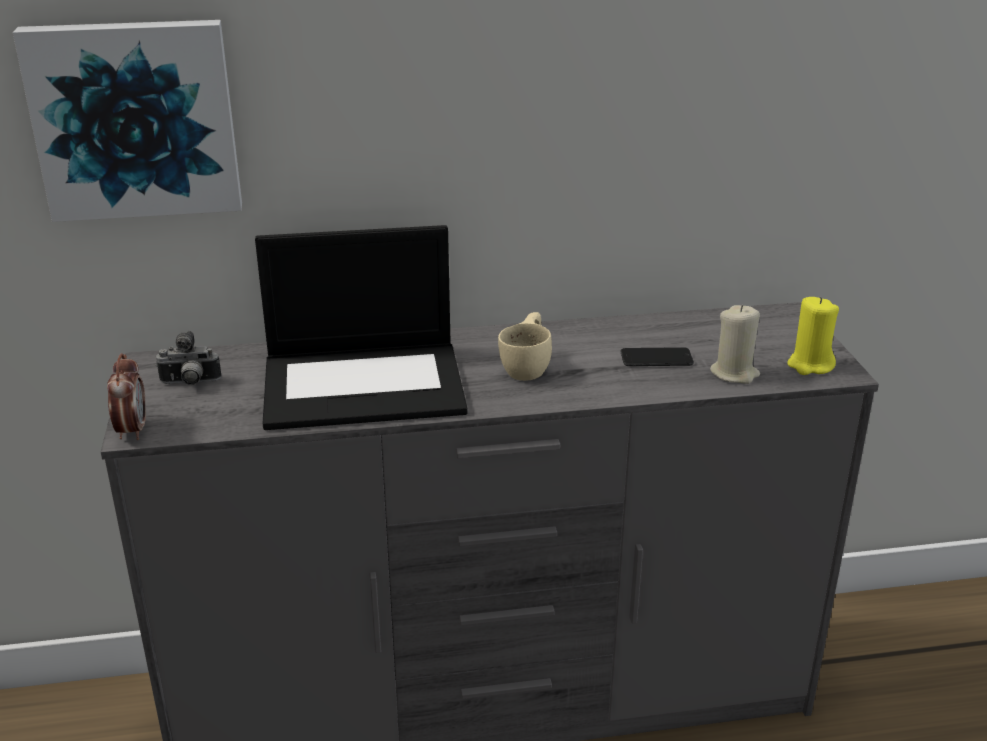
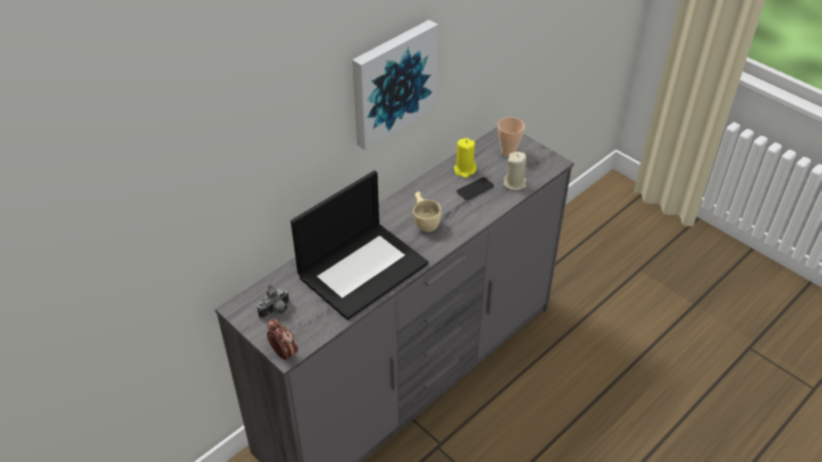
camera: 35 degrees left, 15 degrees up
picture [13,20,242,222] -> picture moved to [352,20,438,151]
yellow candle [787,297,839,375] -> yellow candle moved to [454,138,477,178]
none -> cup [498,117,525,157]

